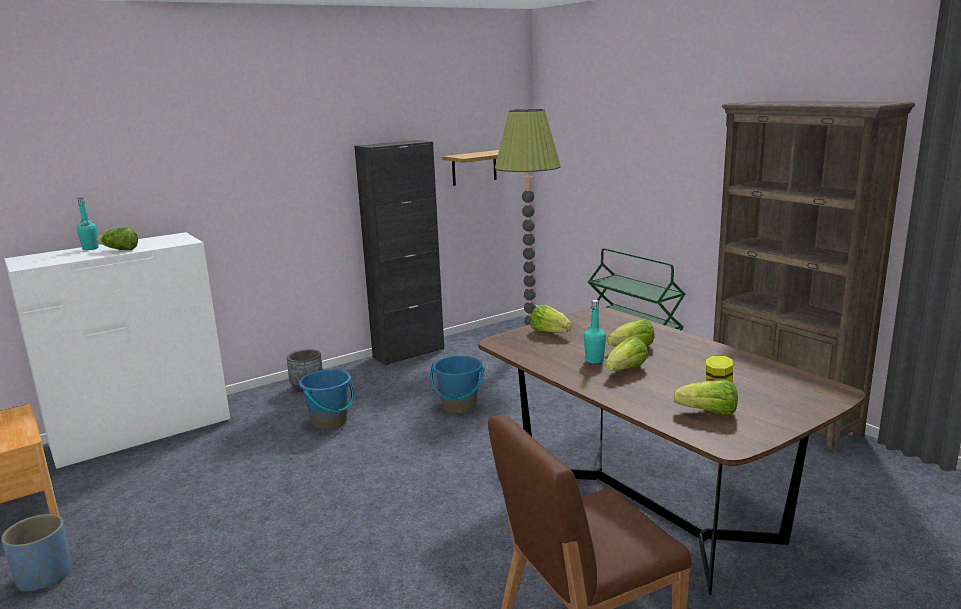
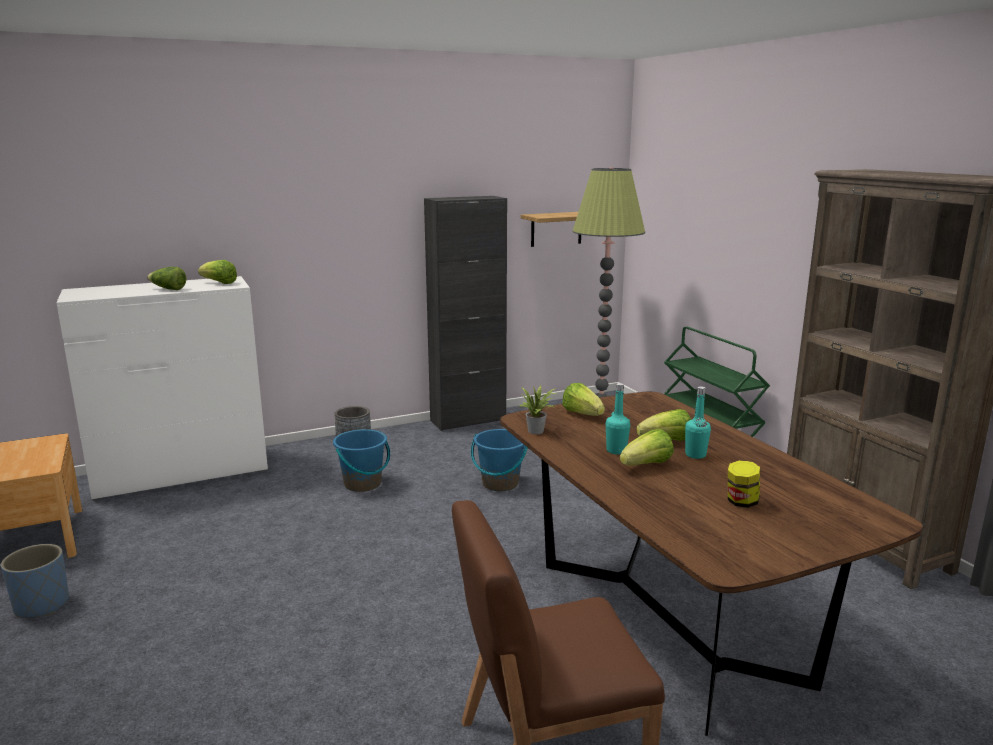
camera: 10 degrees right, 0 degrees up
turquoise bottle [77,198,99,250] -> turquoise bottle moved to [685,386,711,459]
lettuce [673,380,738,415] -> lettuce moved to [198,260,237,284]
none -> potted plant [520,384,557,434]

